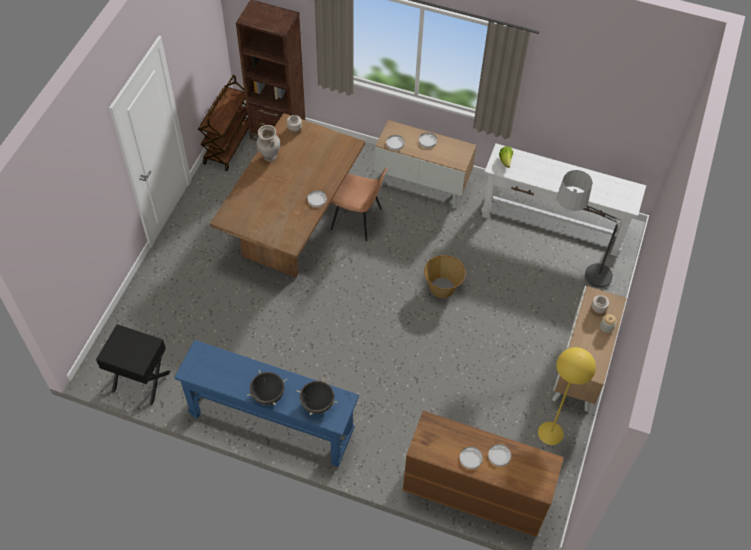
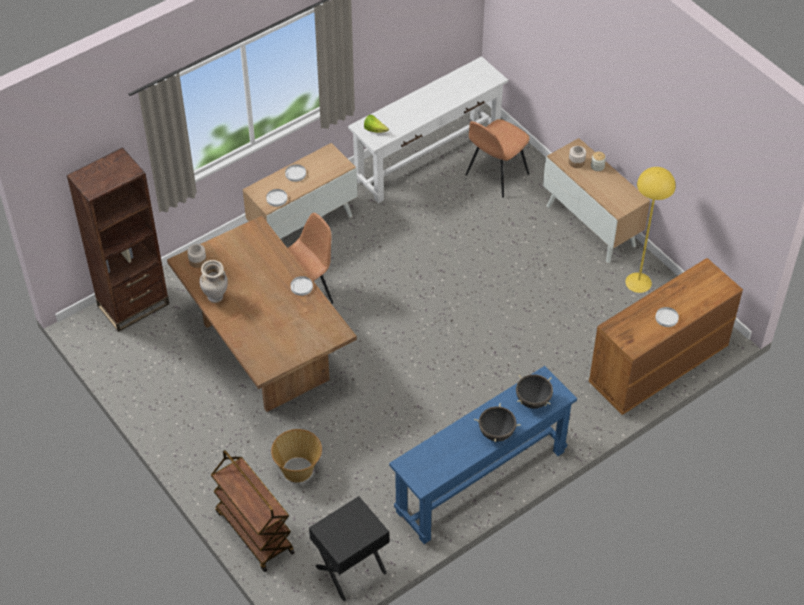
camera: 55 degrees left, 5 degrees down
brown cart [198,75,249,171] -> brown cart moved to [211,450,295,572]
basket [424,255,466,298] -> basket moved to [271,429,322,482]
white plate [488,444,511,467] -> none
floor lamp [557,170,621,289] -> brown chair [465,119,530,198]

